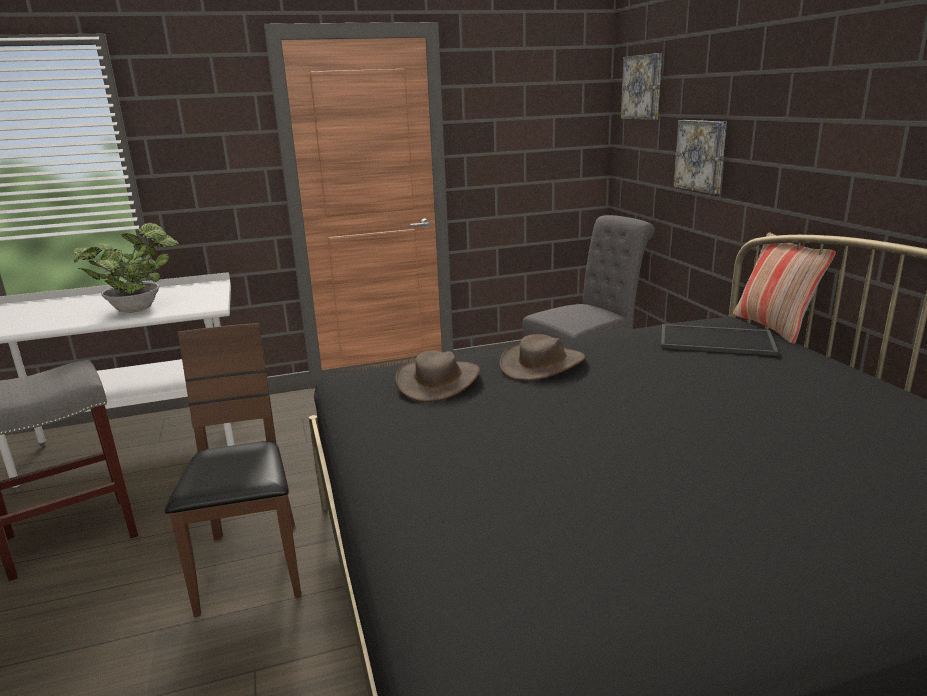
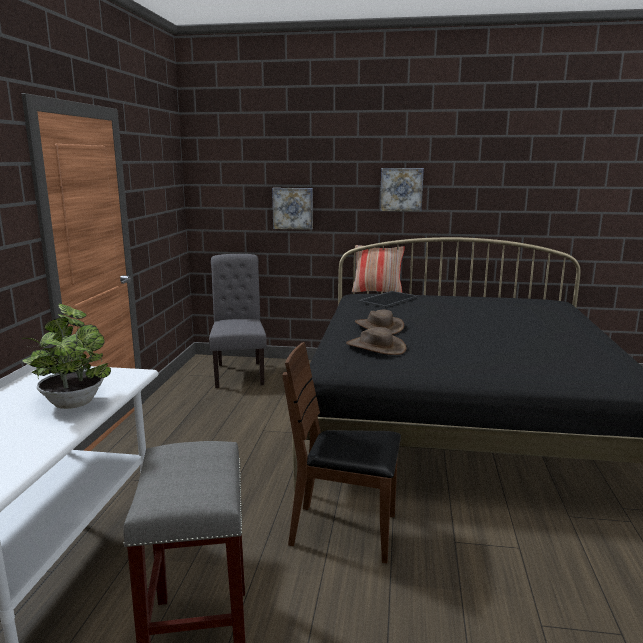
camera: 65 degrees left, 5 degrees down
picture [621,53,662,120] -> picture moved to [380,168,424,211]

